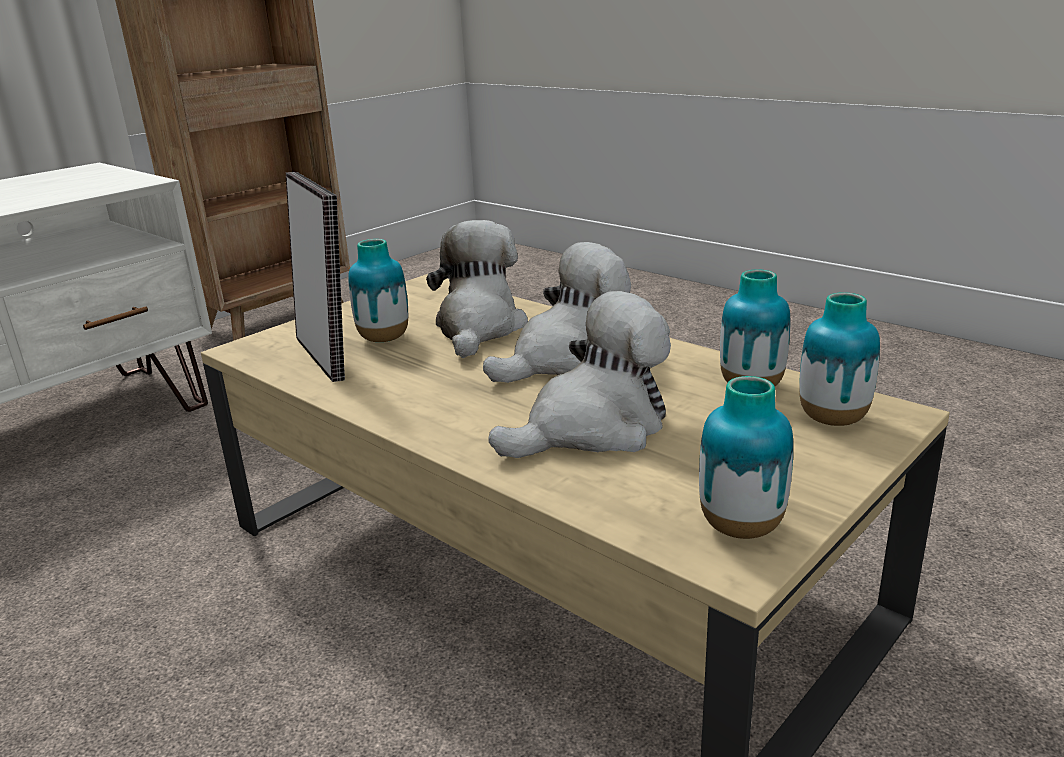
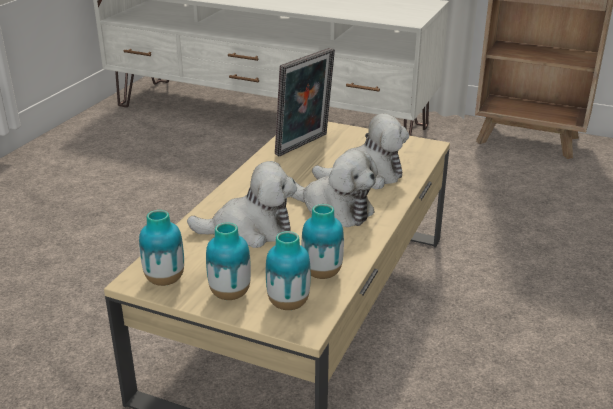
camera: 70 degrees right, 5 degrees up
vase [348,239,408,342] -> vase moved to [206,222,251,300]
plush toy [489,291,671,458] -> plush toy turned 45 degrees counterclockwise [187,161,297,248]

